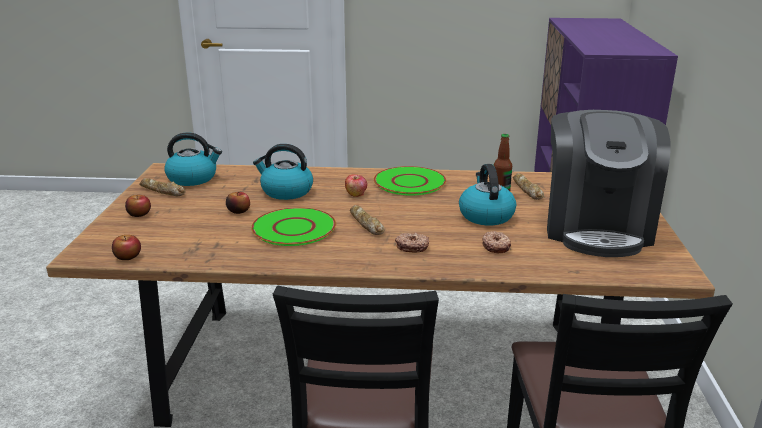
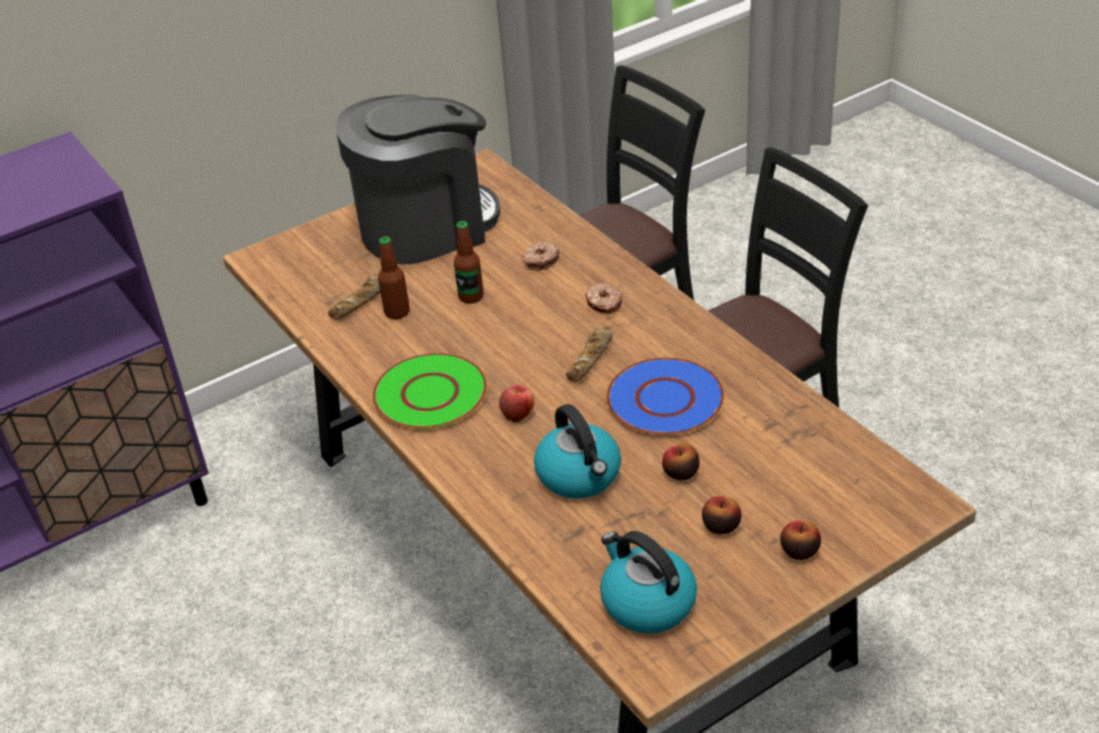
camera: 125 degrees left, 15 degrees up
apple [112,235,141,260] -> apple moved to [702,496,741,534]
bread [139,178,186,196] -> none
green plate [251,207,336,246] -> blue plate [606,357,724,436]
kettle [459,164,516,225] -> bottle [454,221,484,304]

